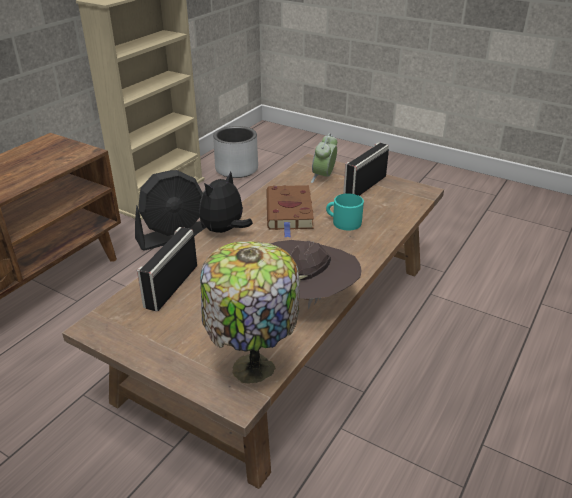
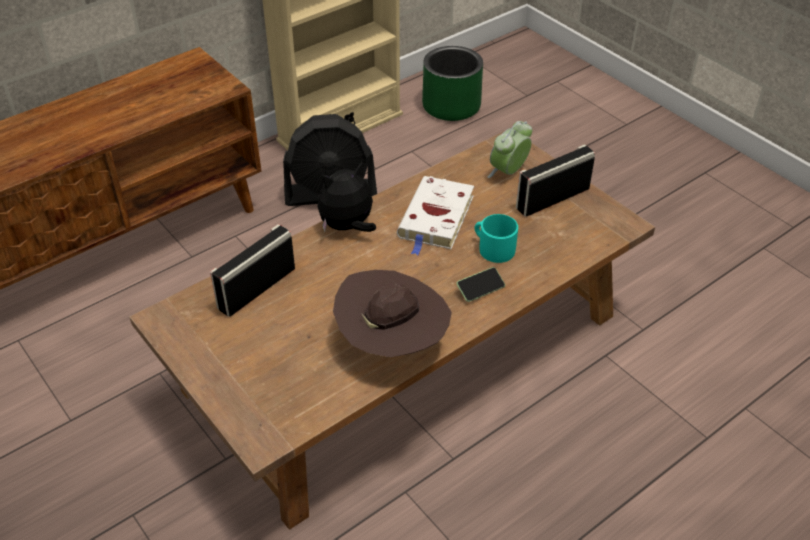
camera: 20 degrees right, 10 degrees up
table lamp [200,241,300,384] -> none
grey planter [213,126,258,178] -> green planter [422,46,483,121]
brown book [266,185,314,238] -> white book [397,176,474,255]
none -> phone [457,267,505,302]

